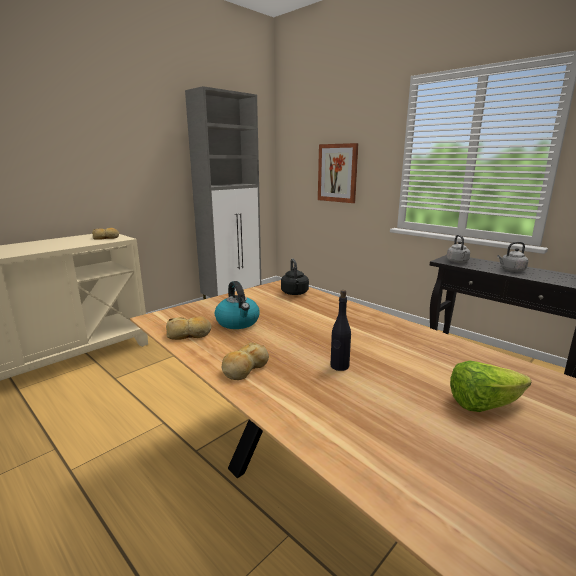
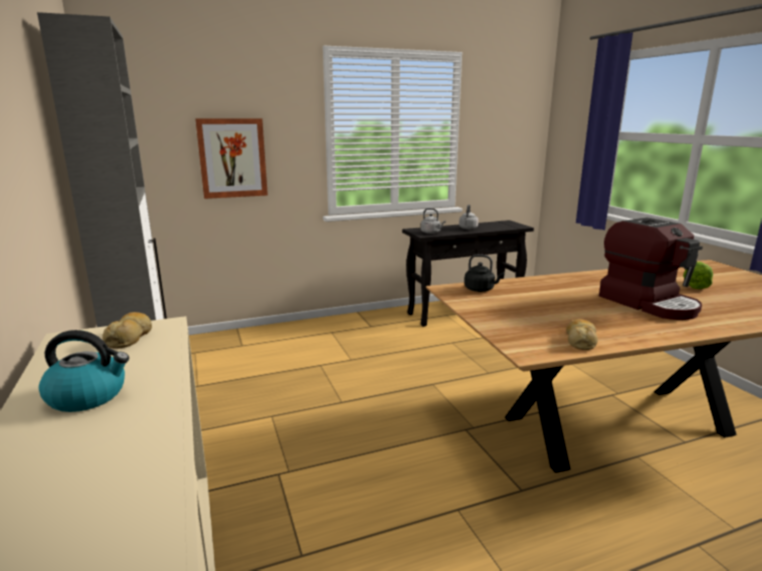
camera: 65 degrees left, 0 degrees up
kettle [215,281,260,329] -> kettle moved to [39,330,129,412]
bread [221,342,269,380] -> none
black bottle [330,290,351,371] -> coffee machine [599,217,703,320]

